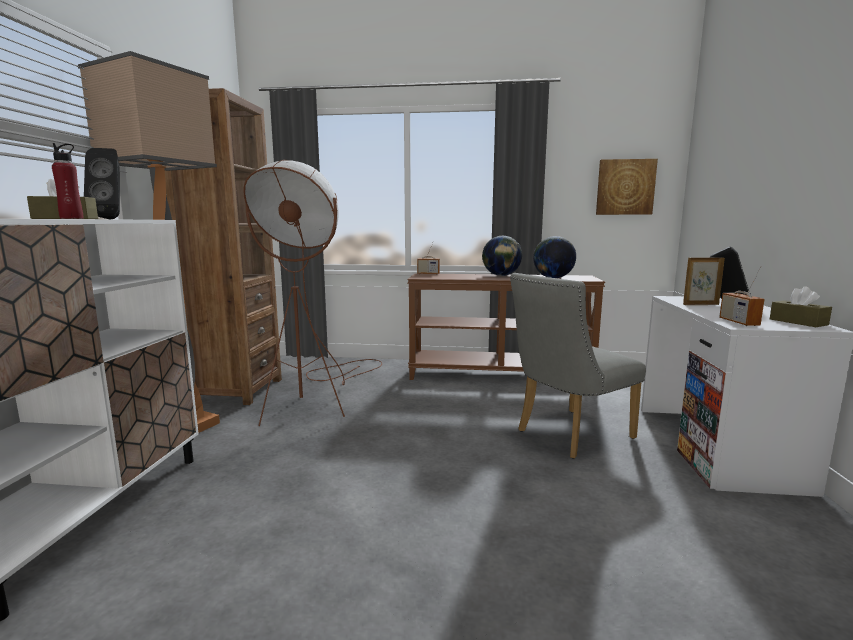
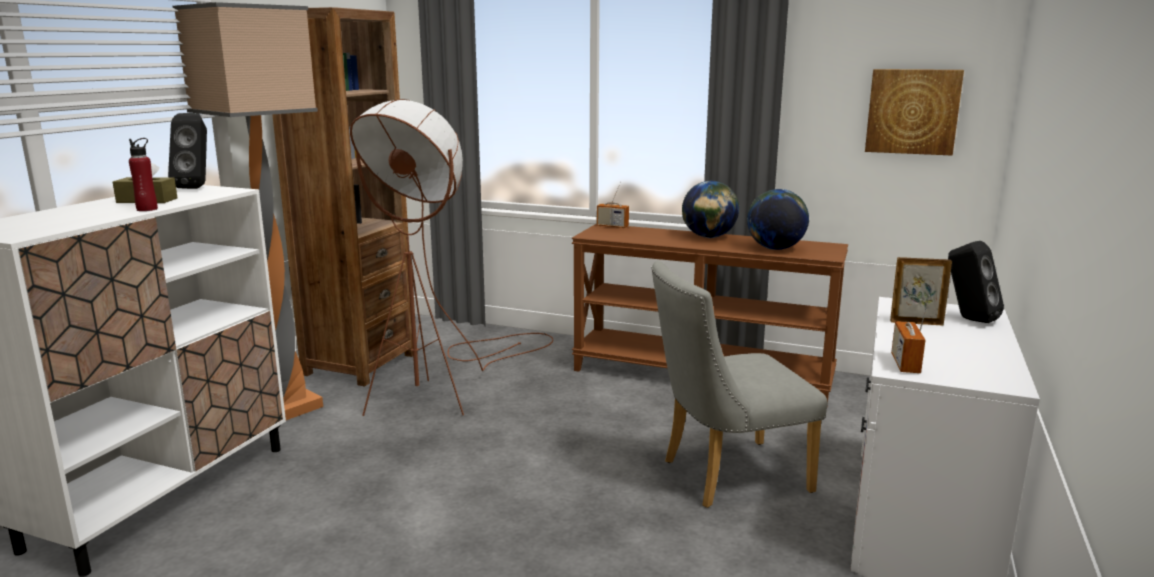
camera: 15 degrees right, 5 degrees up
brown tissue box [770,286,832,327] -> none

